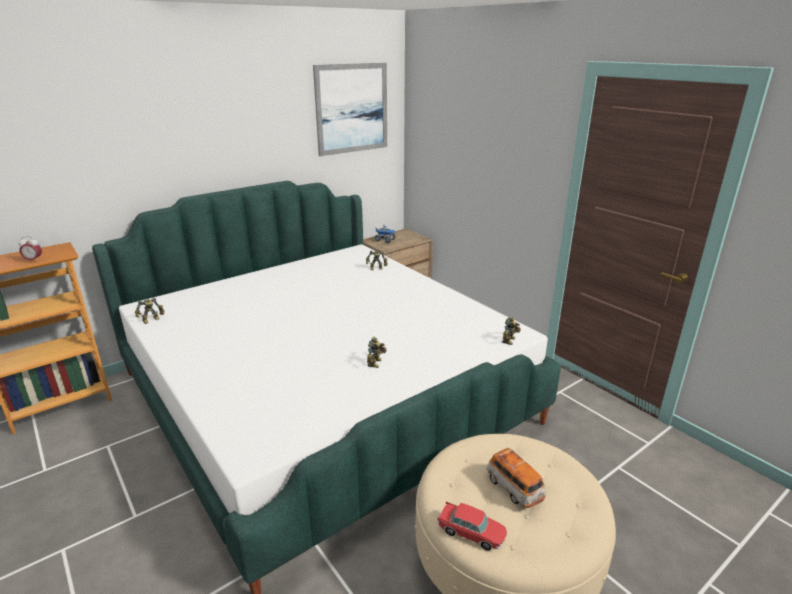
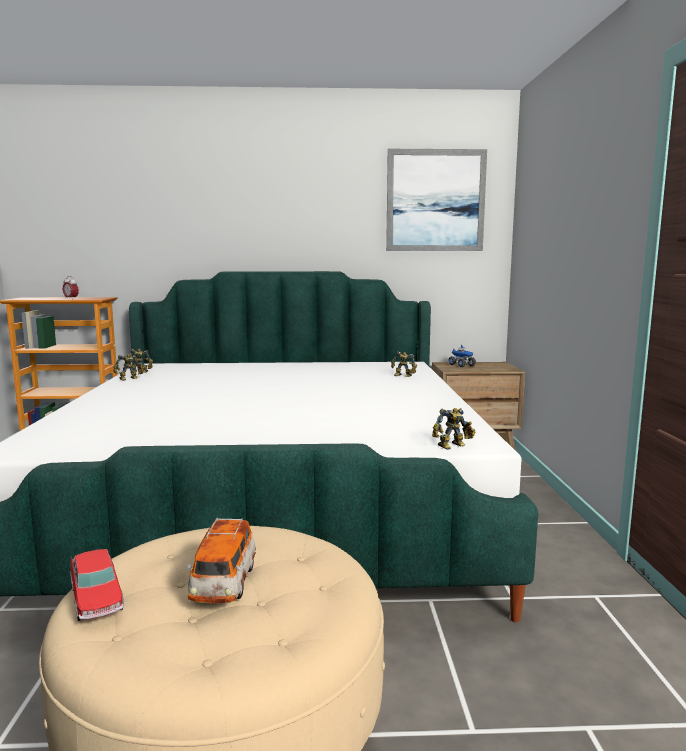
camera: 35 degrees right, 15 degrees down
toy robot [367,337,387,368] -> toy robot moved to [113,354,144,381]

